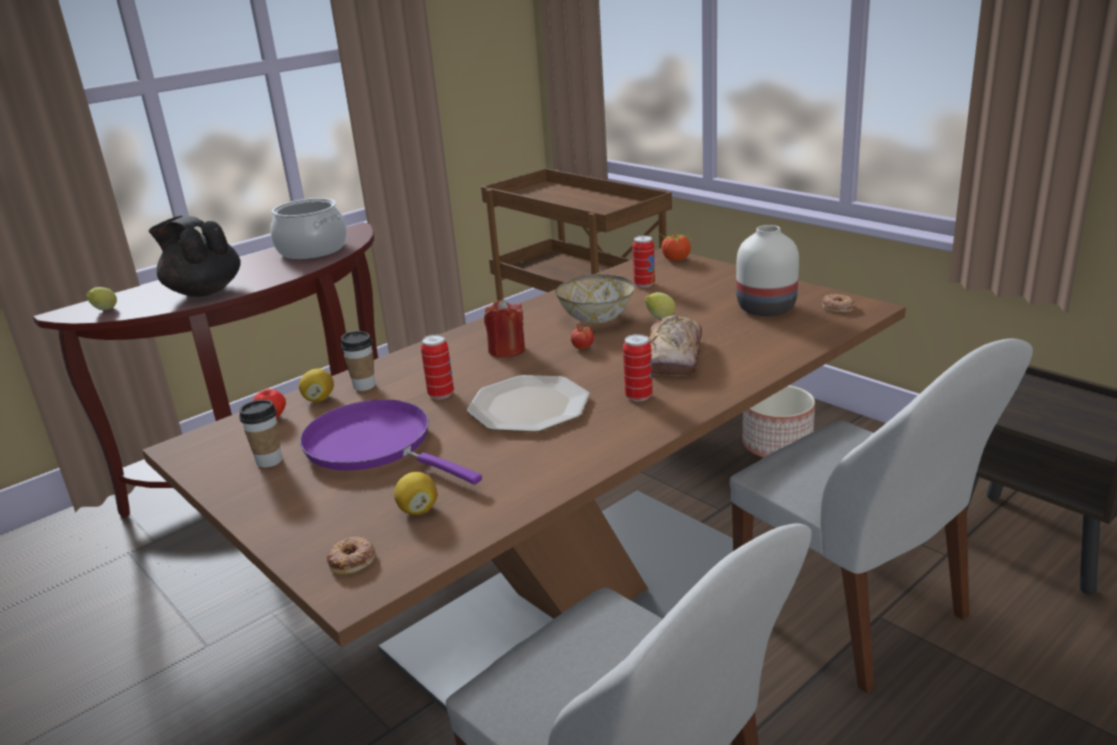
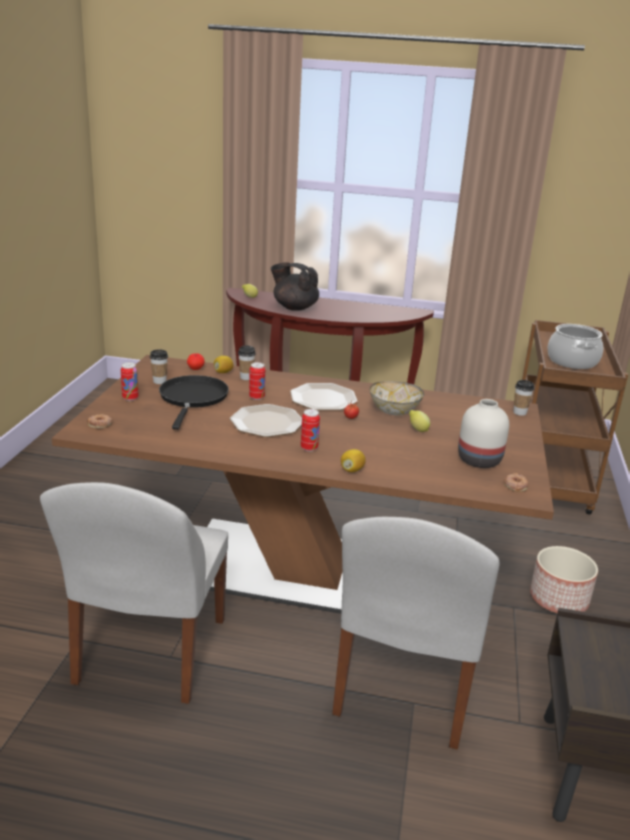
camera: 50 degrees right, 0 degrees up
black teapot [148,216,240,297] -> black teapot turned 60 degrees counterclockwise [271,262,319,311]
cooking pot [270,198,347,259] -> cooking pot moved to [547,324,603,369]
purple frying pan [300,399,482,485] -> black frying pan [159,375,229,430]
lemon [394,472,437,515] -> lemon moved to [341,449,366,472]
red candle [484,299,525,358] -> plate [290,383,357,410]
can [632,235,655,288] -> can moved to [121,362,139,401]
bread [648,315,702,376] -> none
tomato [660,233,692,261] -> cup [513,380,534,416]

